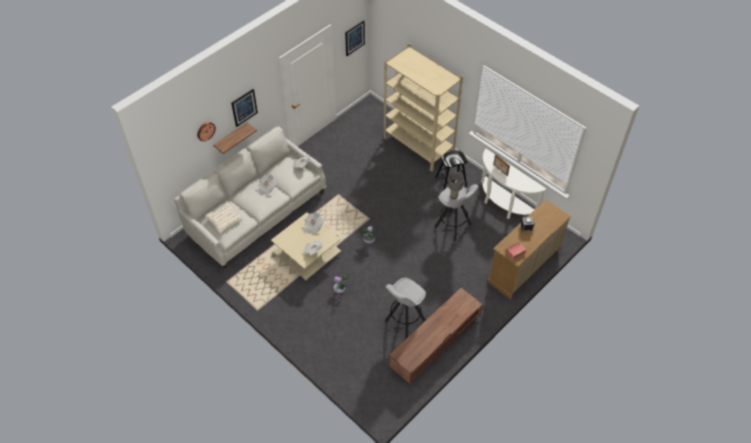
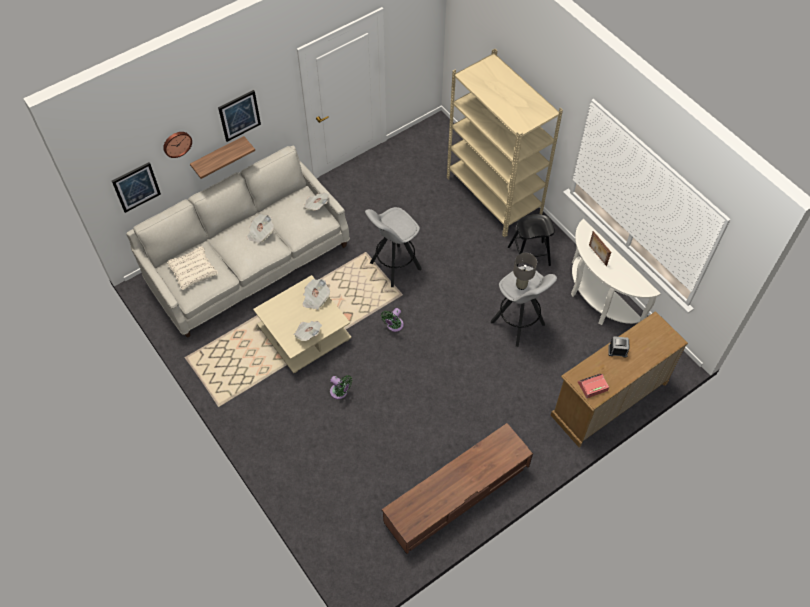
camera: 10 degrees right, 5 degrees up
picture [345,20,365,56] -> picture moved to [112,162,161,213]
grey stool [385,278,426,339] -> grey stool moved to [365,207,422,287]

